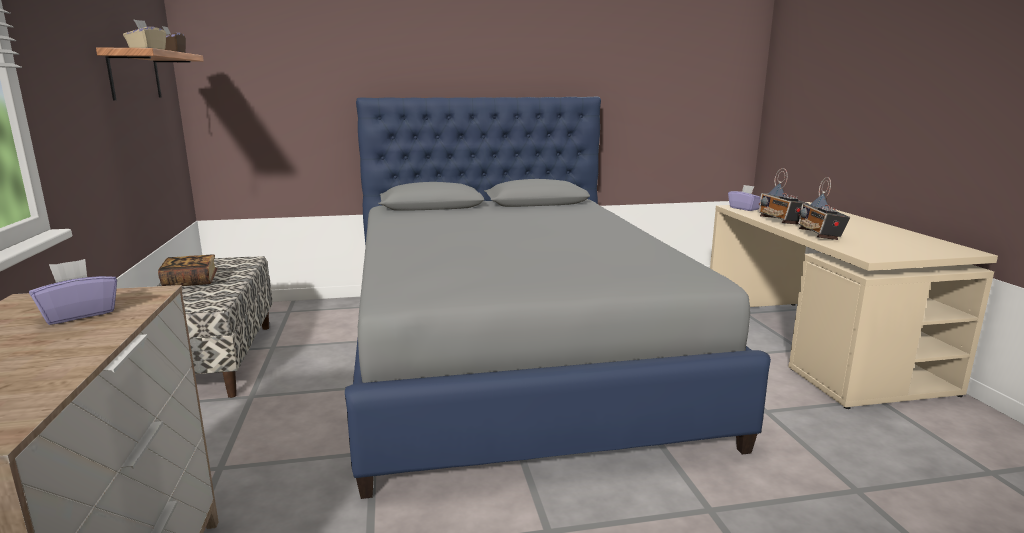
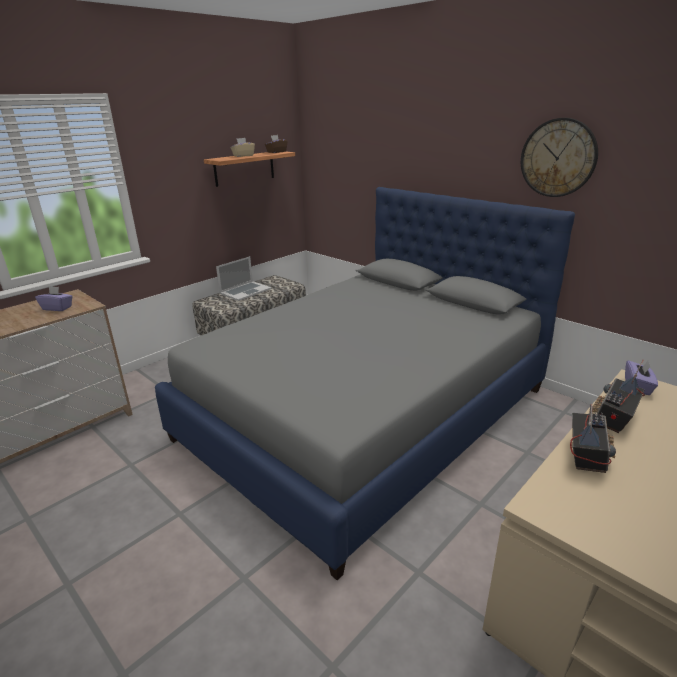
camera: 55 degrees right, 10 degrees up
book [158,255,218,286] -> laptop [216,256,271,301]
radio [799,177,850,240] -> radio turned 150 degrees clockwise [570,404,616,473]
none -> wall clock [521,118,598,197]

